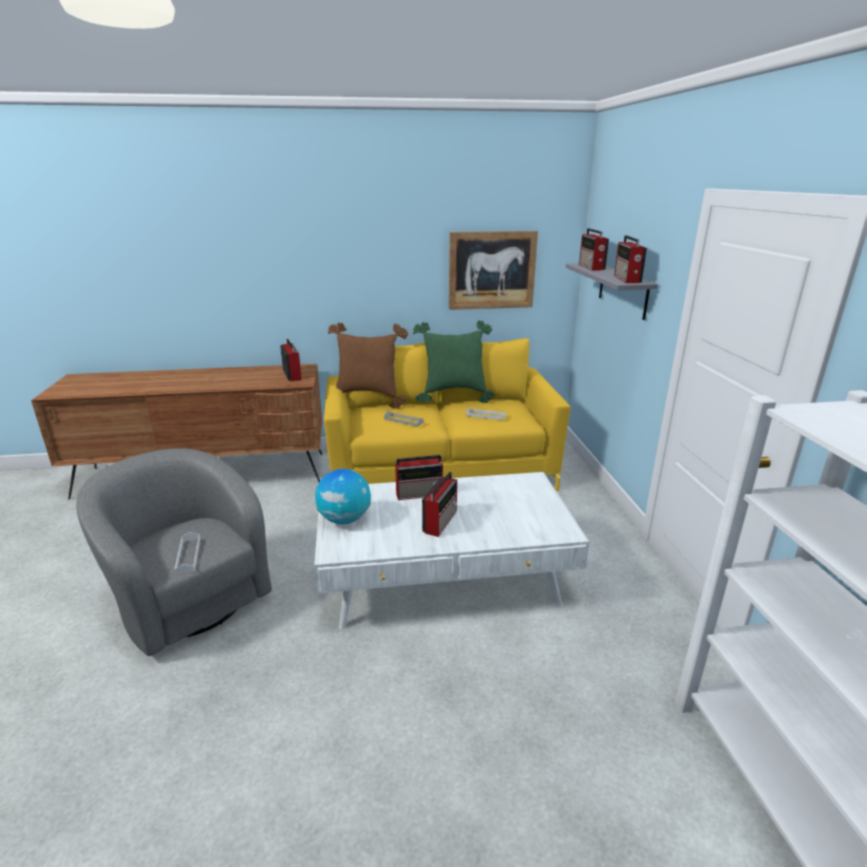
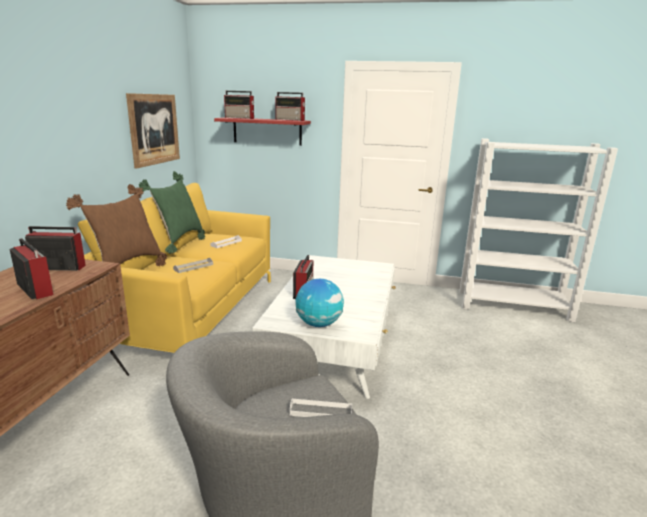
camera: 70 degrees left, 5 degrees down
radio [422,472,457,537] -> radio moved to [9,238,53,299]
grey shelf [566,263,658,320] -> red shelf [214,117,311,146]

